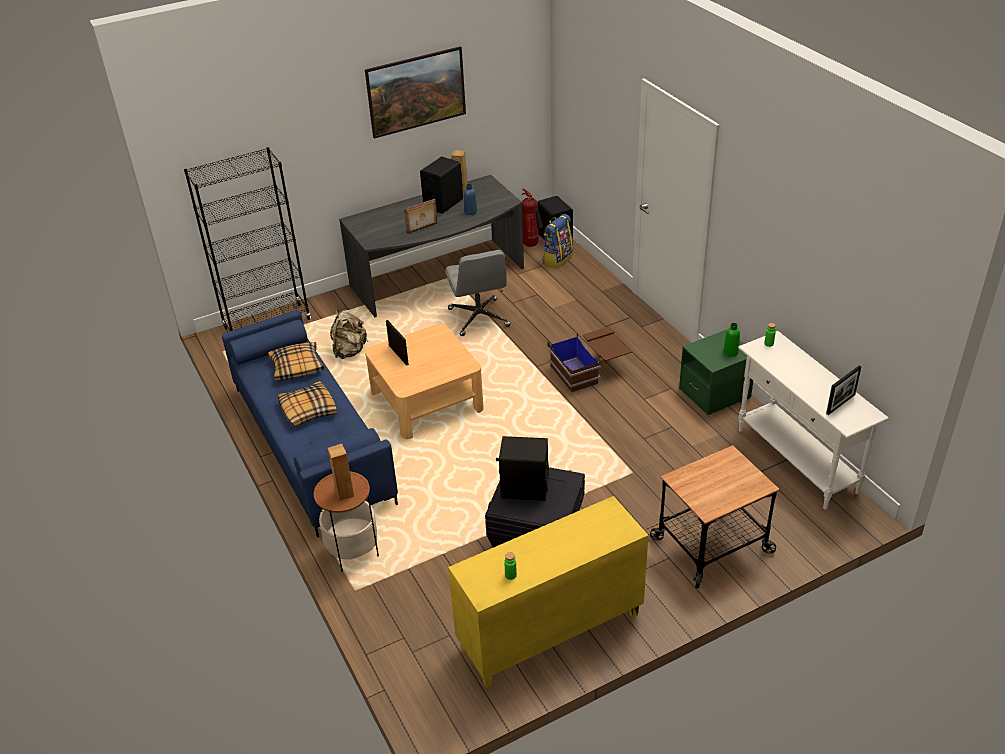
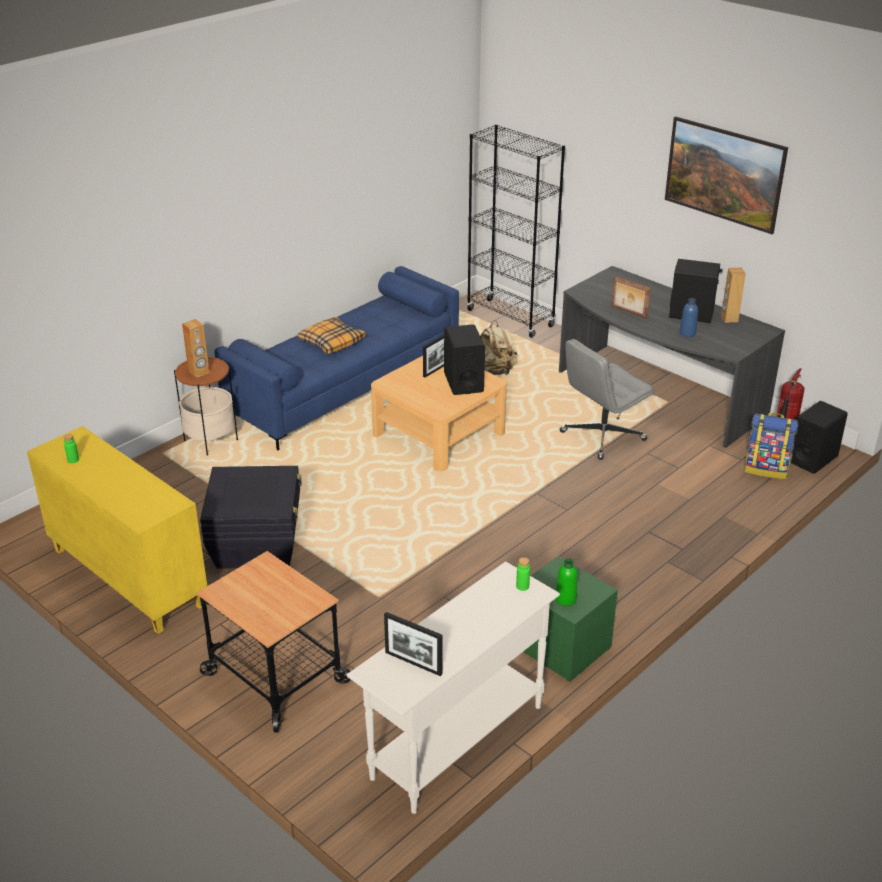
camera: 70 degrees right, 5 degrees down
pillow [268,342,324,381] -> none
black speaker [496,436,549,501] -> black speaker moved to [444,324,485,395]
brown storage box [547,327,632,393] -> none

